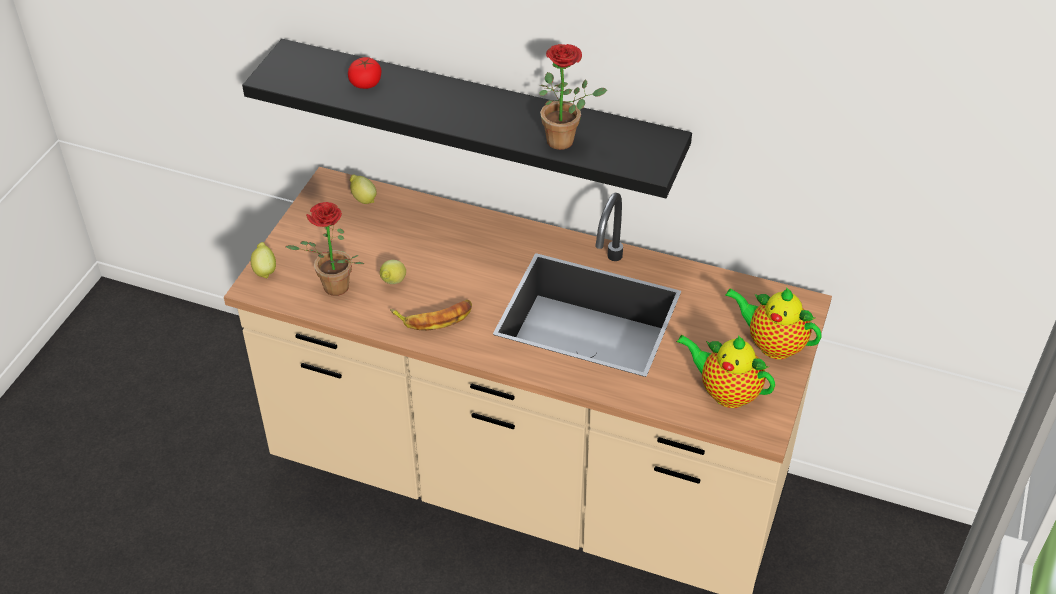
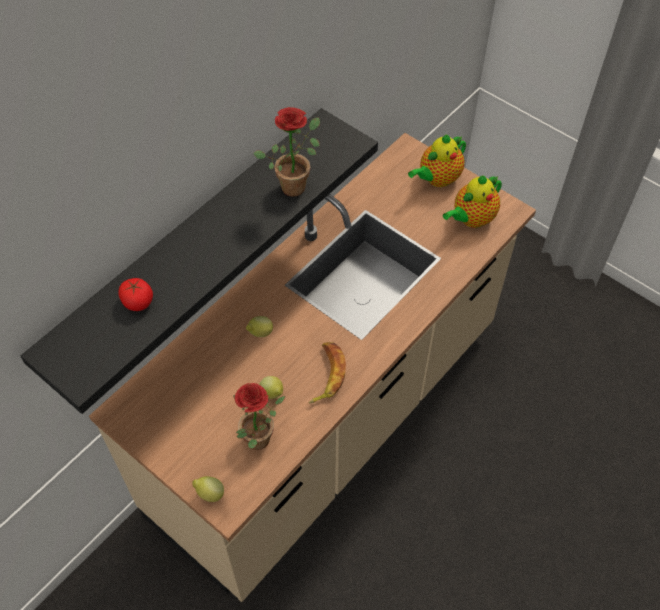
camera: 70 degrees left, 10 degrees up
lemon [350,174,377,204] -> lemon moved to [246,316,273,337]

